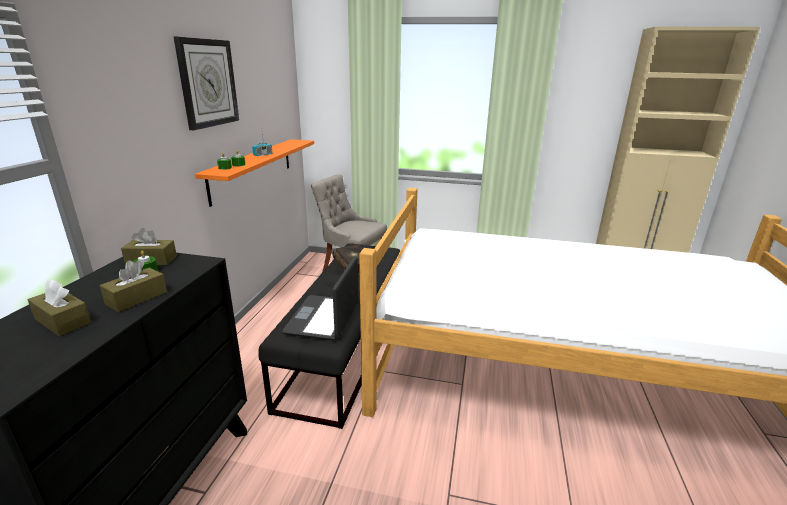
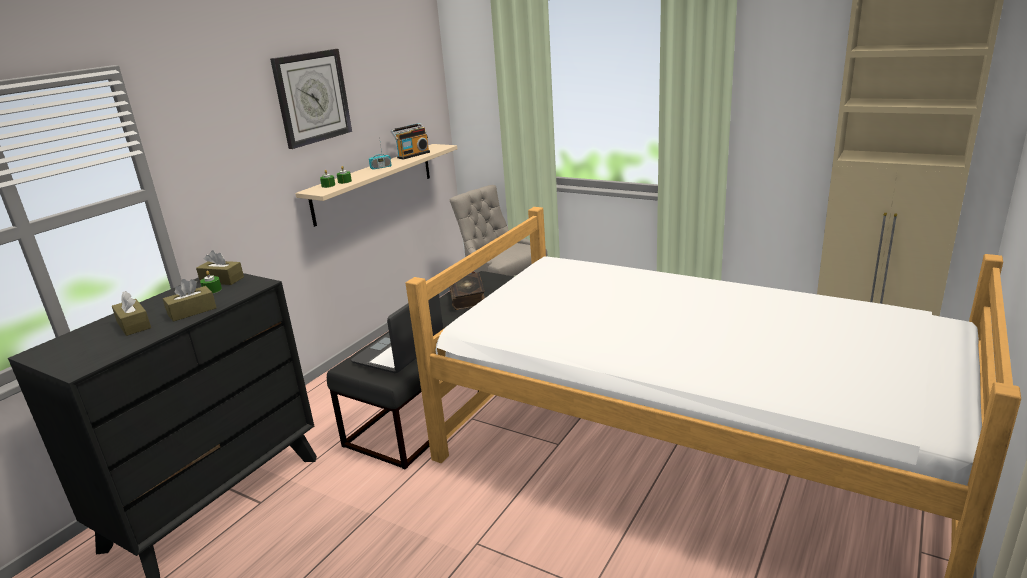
camera: 20 degrees right, 0 degrees up
orange shelf [195,139,314,207] -> beige shelf [295,144,457,227]
none -> radio [390,123,430,160]

